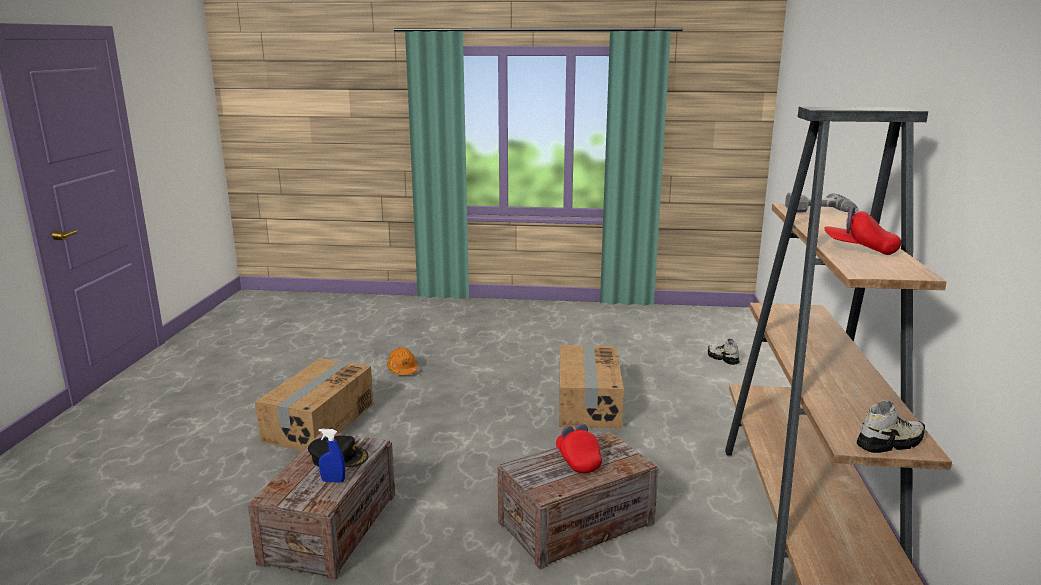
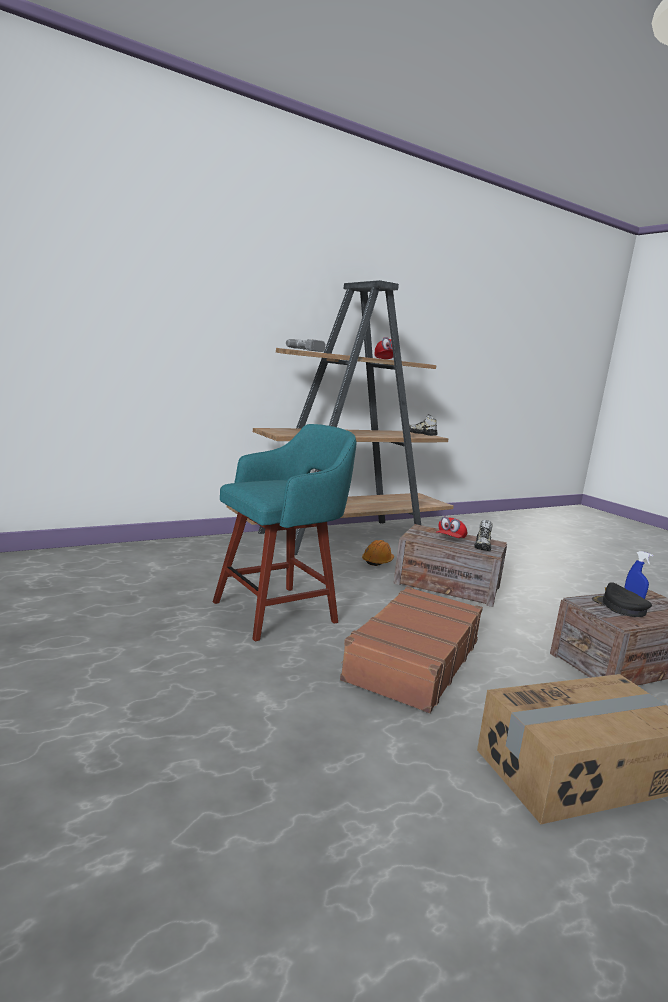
camera: 130 degrees left, 5 degrees down
orange hard hat [387,347,418,375] -> orange hard hat moved to [362,540,394,566]
cardboard box [559,345,624,429] -> turquoise stool [213,424,356,641]
shoe [708,339,740,365] -> shoe moved to [475,520,493,551]
none -> brown suitcase [340,586,483,713]

